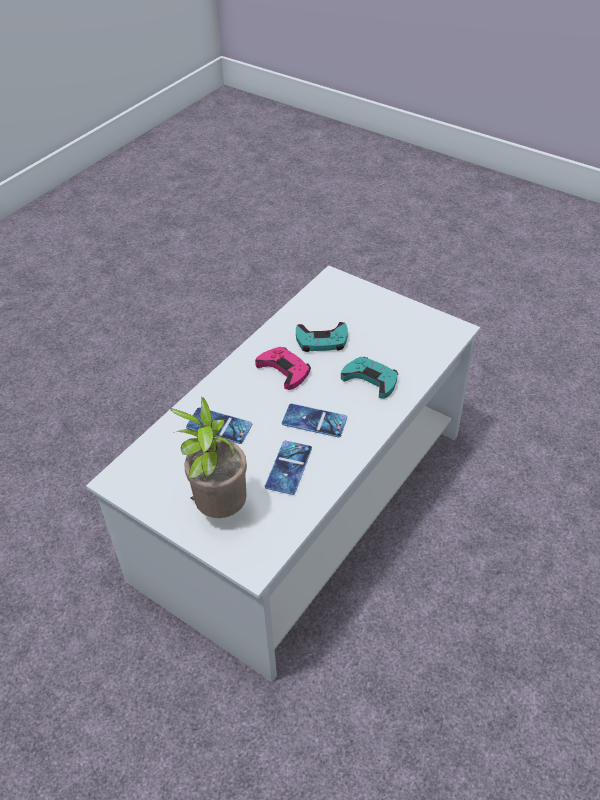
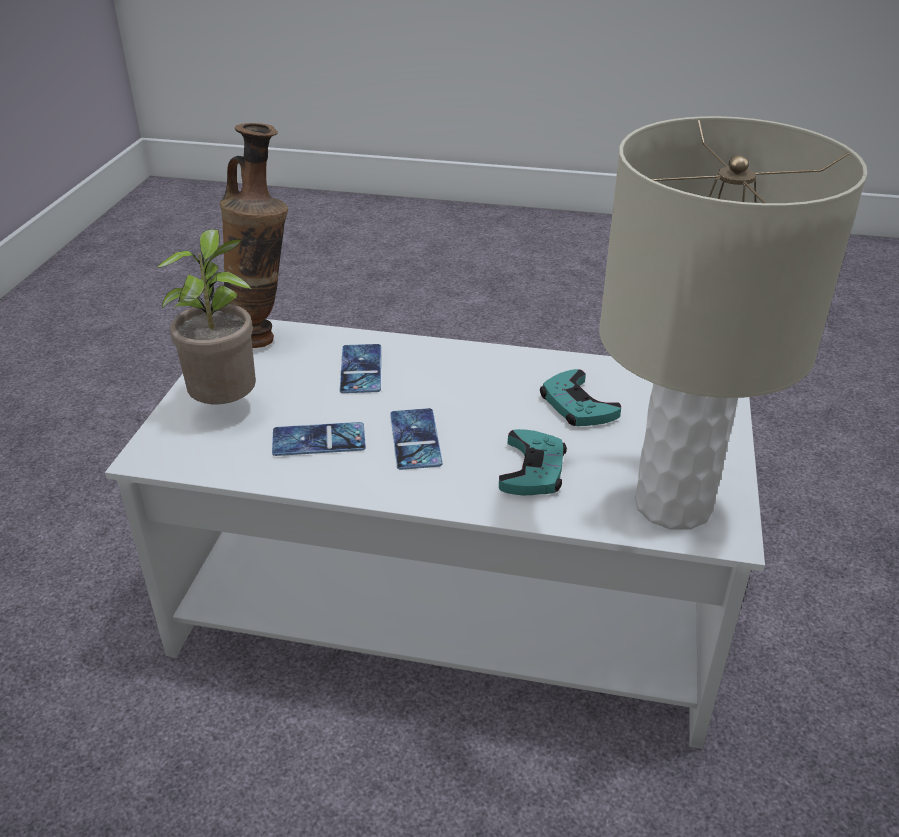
camera: 65 degrees right, 10 degrees down
pink game controller [255,347,311,390] -> none
none -> vase [220,123,288,348]
none -> beige table lamp [599,116,868,530]

